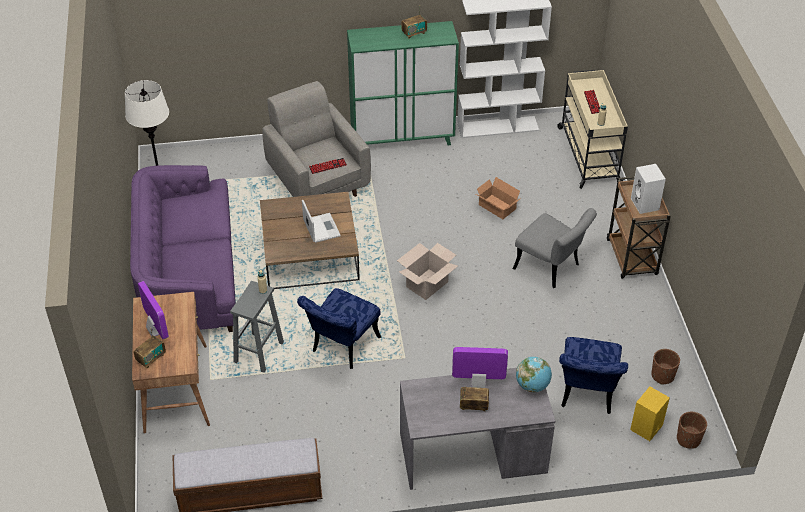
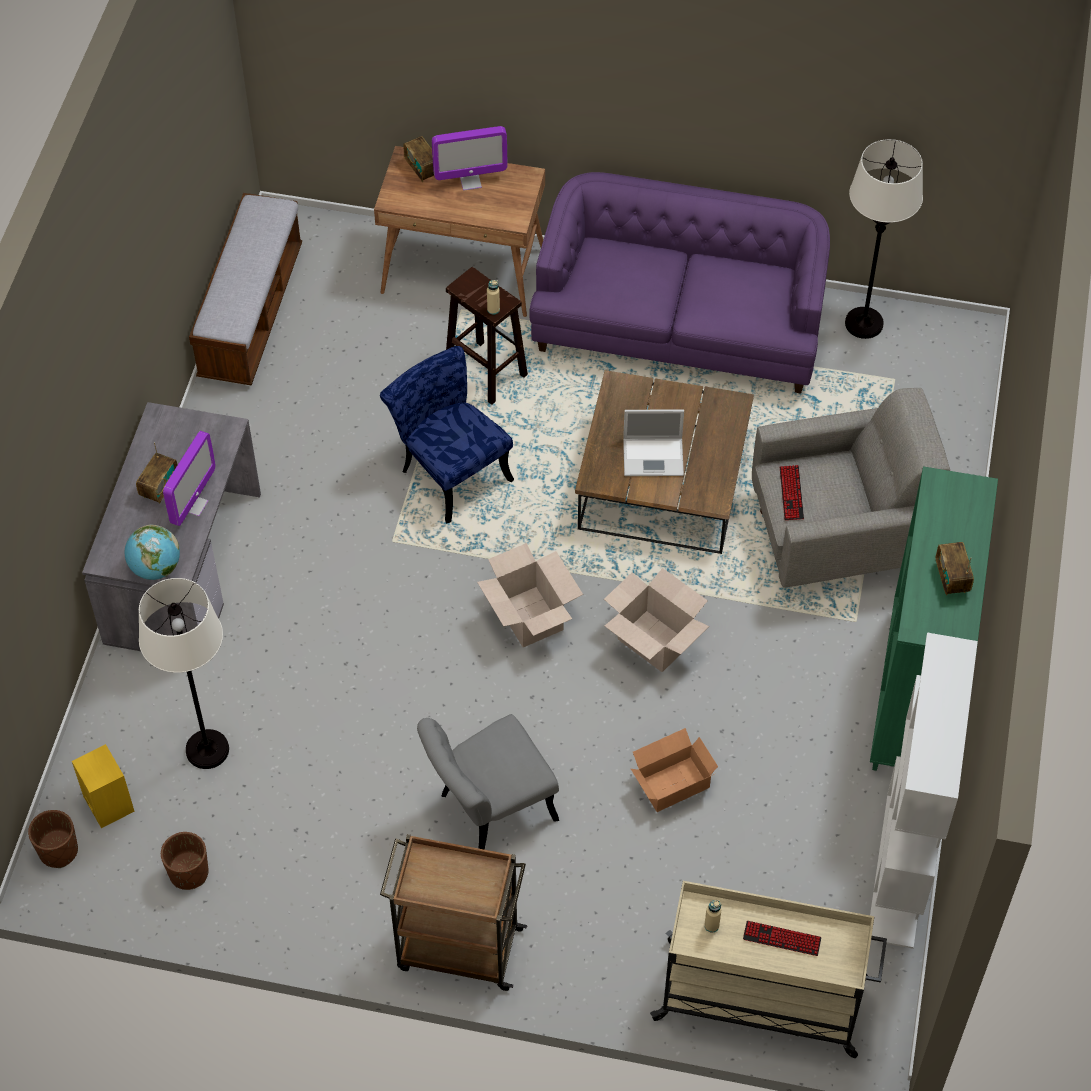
camera: 110 degrees right, 10 degrees up
grey stool [230,281,284,373] -> brown stool [446,267,528,405]
blue chair [559,337,628,414] -> white floor lamp [139,578,229,769]
white speaker [631,164,666,214] -> none
none -> cardboard box [604,568,709,672]

